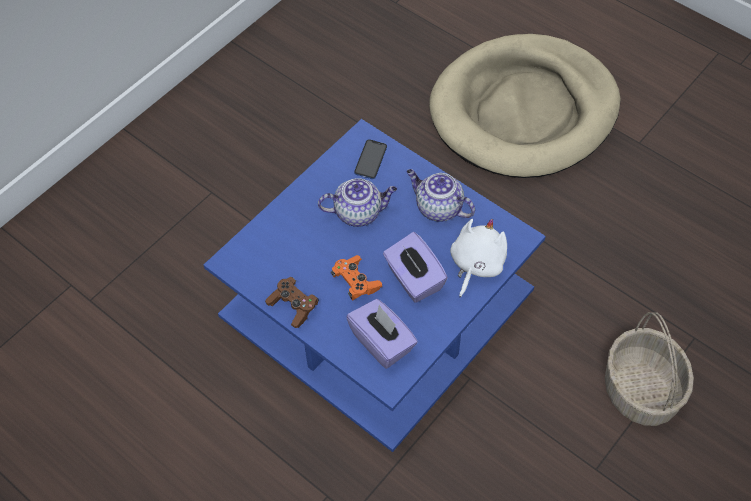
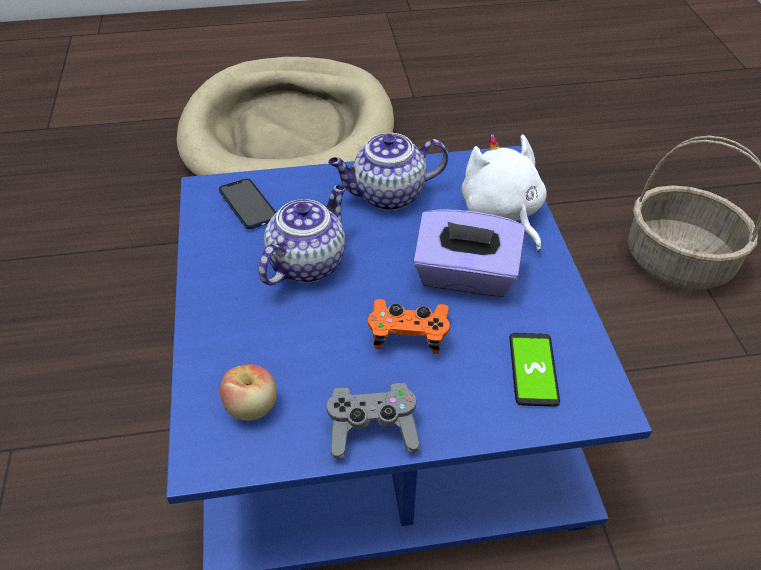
camera: 50 degrees left, 10 degrees down
brown game controller [265,277,319,328] -> grey game controller [327,382,420,458]
purple tissue box [346,299,418,369] -> phone [509,333,560,406]
none -> apple [220,364,277,421]

